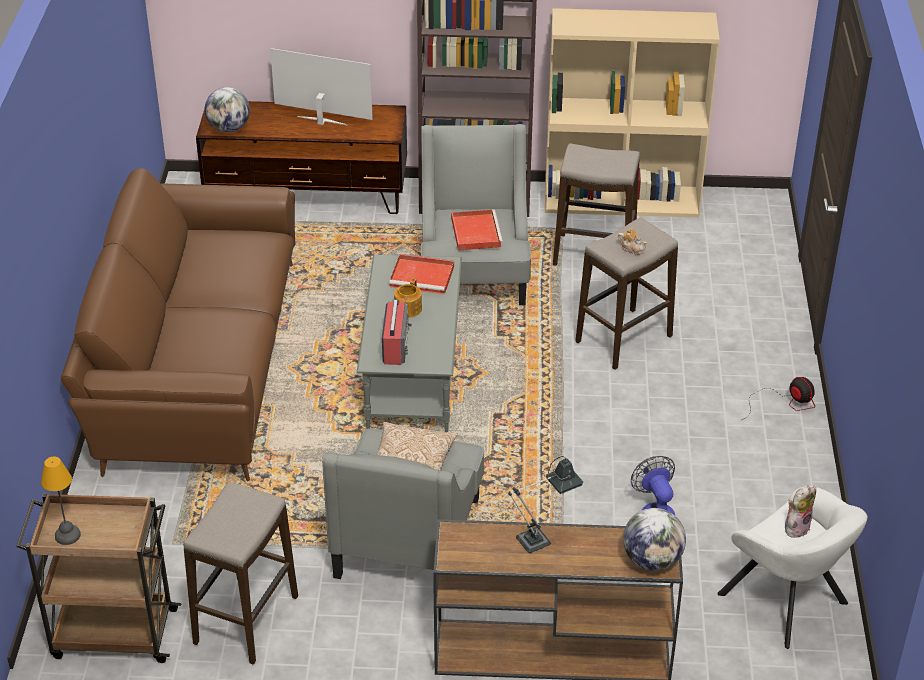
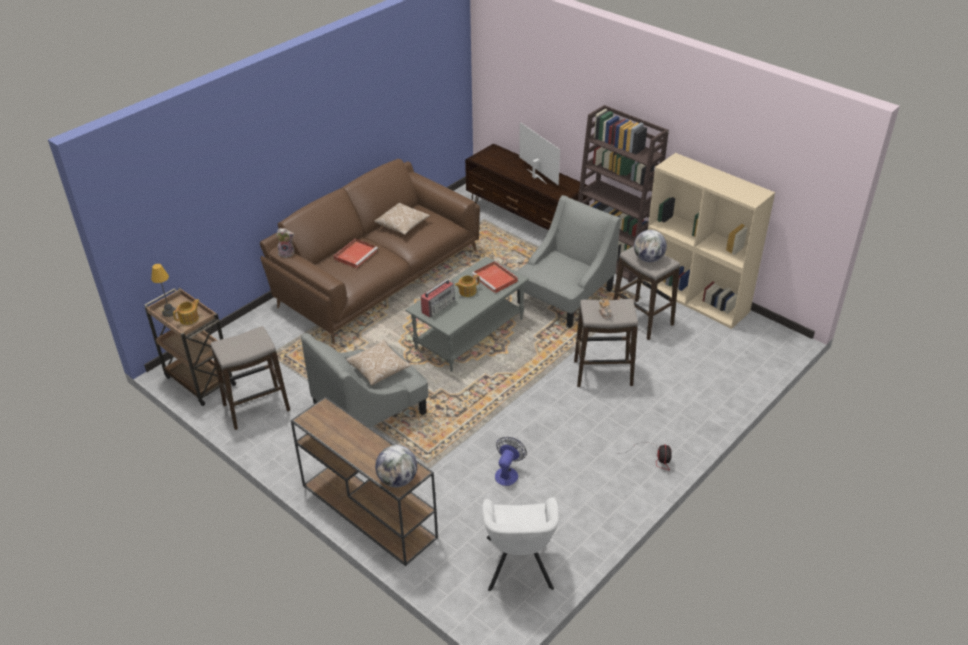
camera: 40 degrees right, 0 degrees up
globe [205,87,250,133] -> globe moved to [634,230,667,262]
red tray [451,210,503,250] -> red tray moved to [334,239,378,268]
table lamp [508,456,583,553] -> none
plush toy [785,485,816,538] -> plush toy moved to [276,228,294,258]
none -> teapot [173,299,200,325]
none -> pillow [374,203,430,235]

